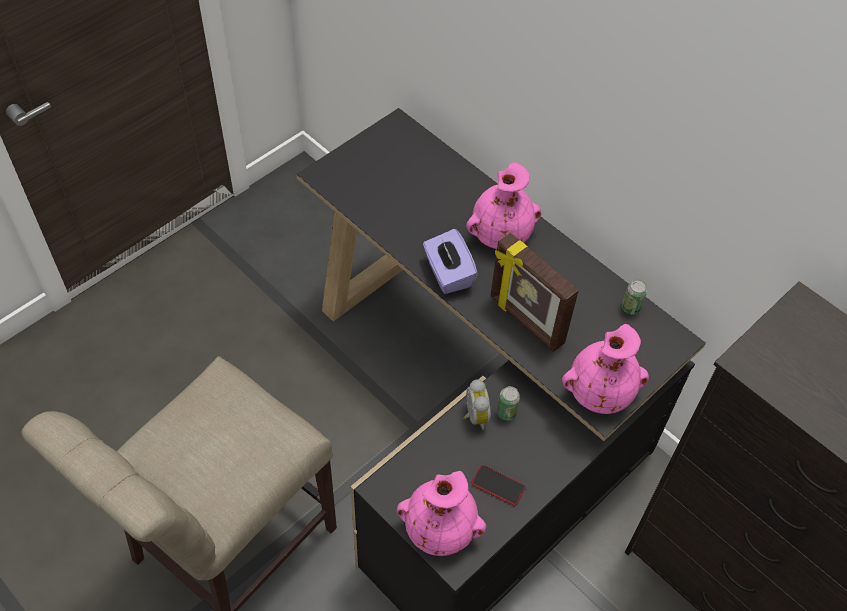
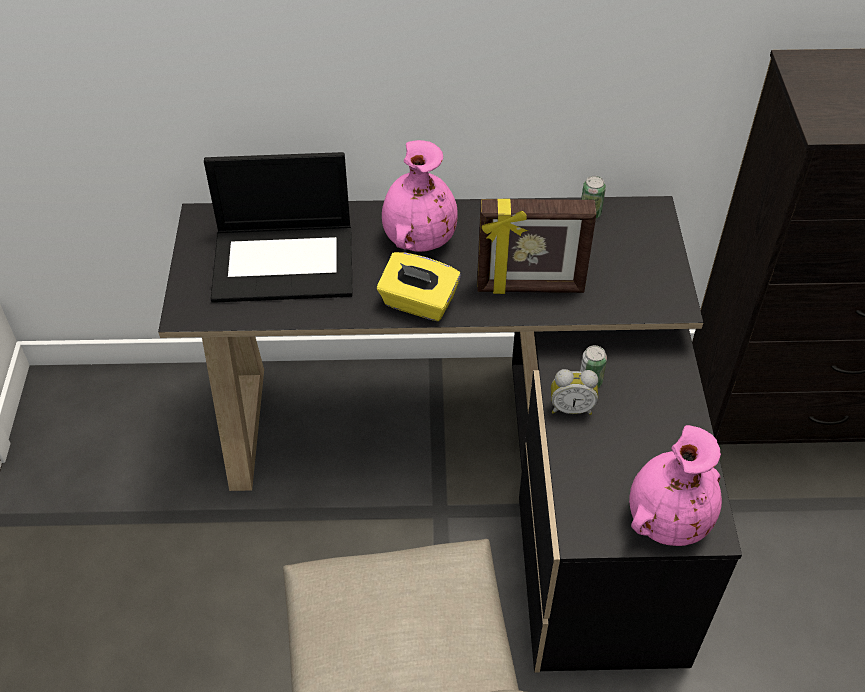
camera: 45 degrees left, 5 degrees down
purple tissue box [423,229,478,294] -> yellow tissue box [377,252,461,321]
alarm clock [463,379,491,430] -> alarm clock turned 150 degrees clockwise [551,369,598,415]
phone [472,465,526,506] -> none
pink vase [562,324,649,414] -> none
none -> laptop [204,152,352,303]

